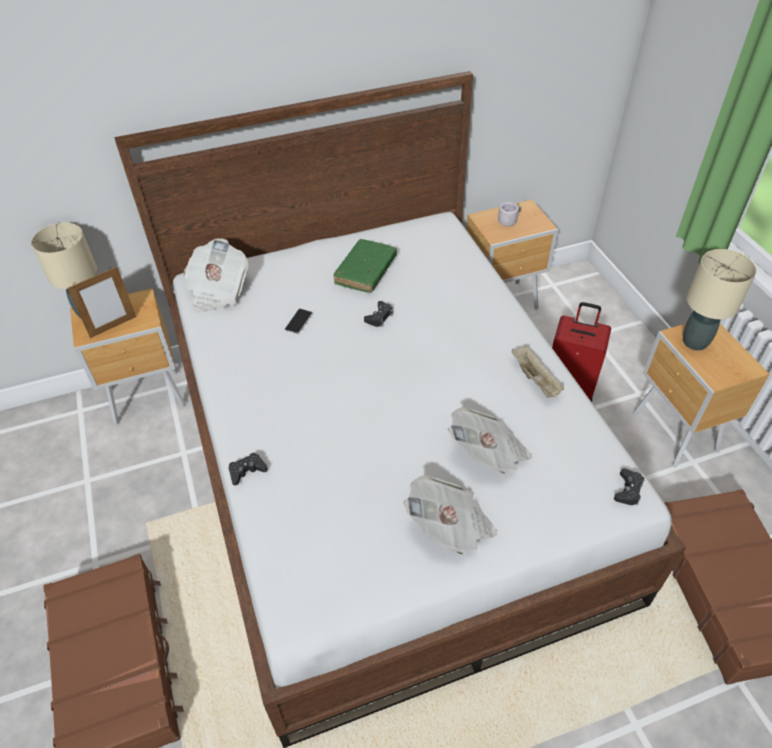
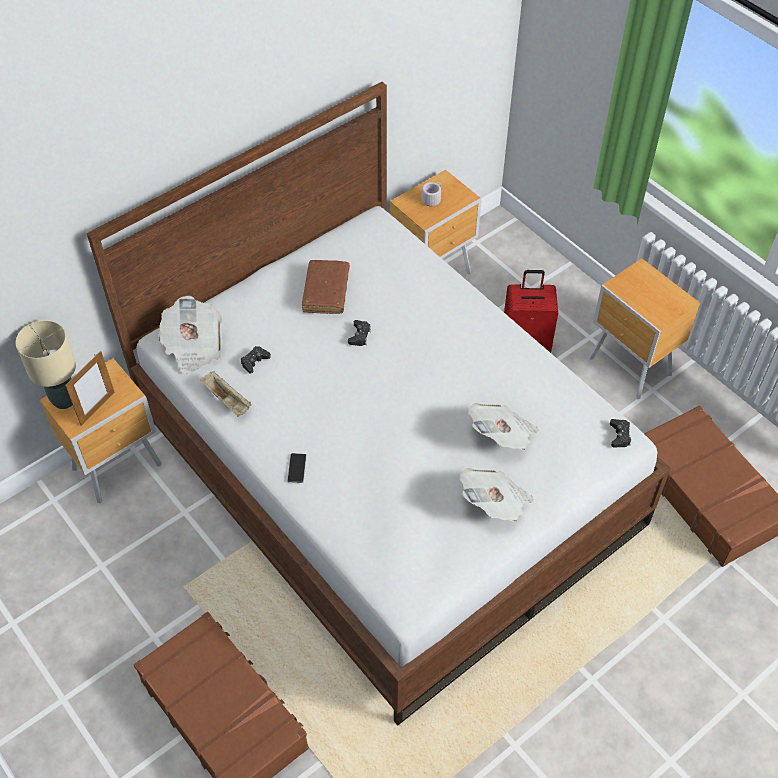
camera: 20 degrees left, 5 degrees up
black game controller [229,453,268,485] -> black game controller moved to [241,346,271,374]
phone [285,309,313,334] -> phone moved to [287,453,307,483]
green book [333,239,397,293] -> brown book [302,260,350,314]
beige tray [511,346,564,398] -> beige tray moved to [200,371,251,417]
beige table lamp [683,249,757,350] -> none

